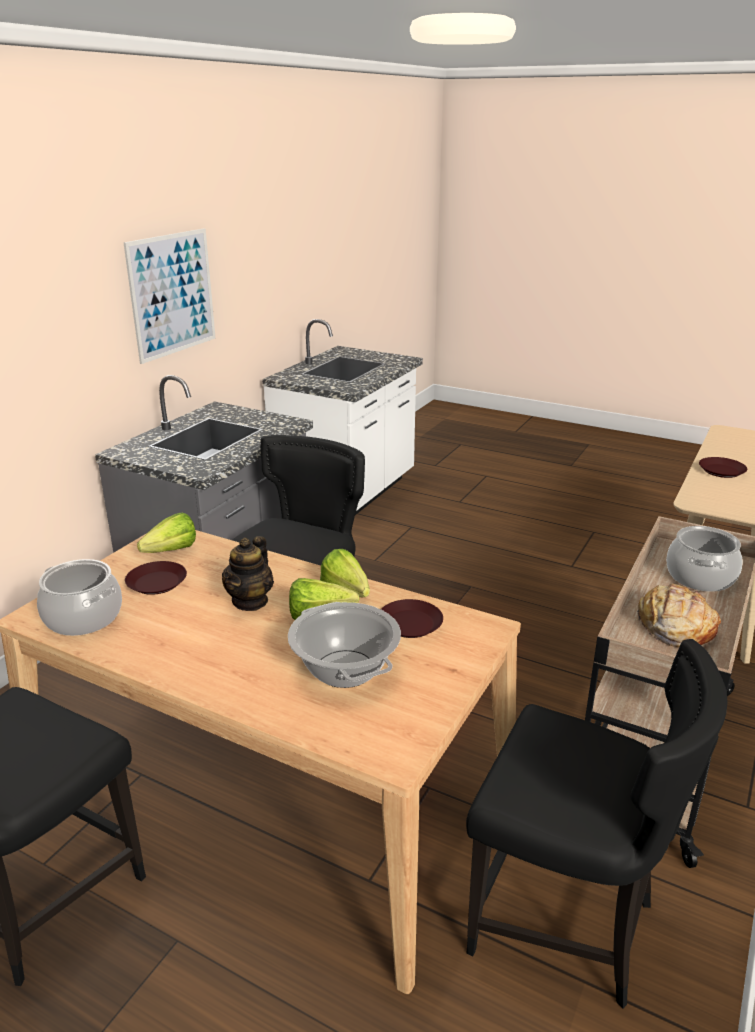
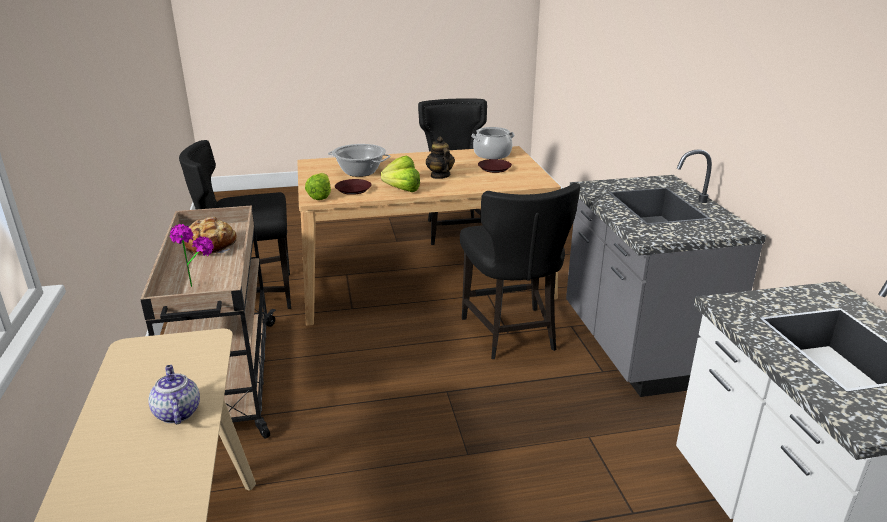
camera: 140 degrees right, 0 degrees up
picture [124,228,215,364] -> none
lettuce [137,513,196,553] -> lettuce moved to [305,173,331,200]
cooking pot [666,526,743,592] -> potted plant [170,224,214,287]
brown plate [699,457,747,478] -> teapot [148,365,200,425]

